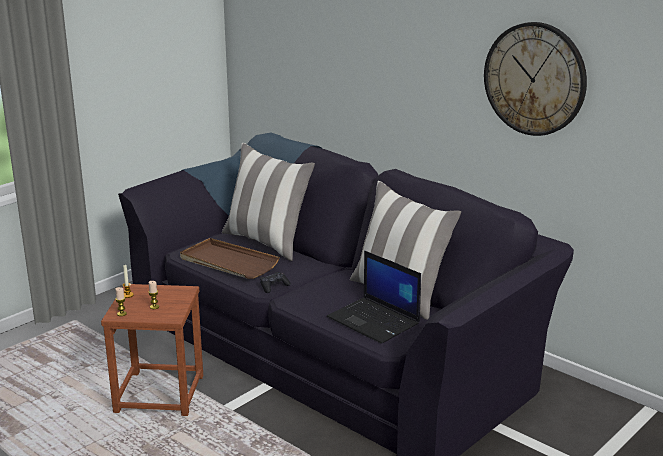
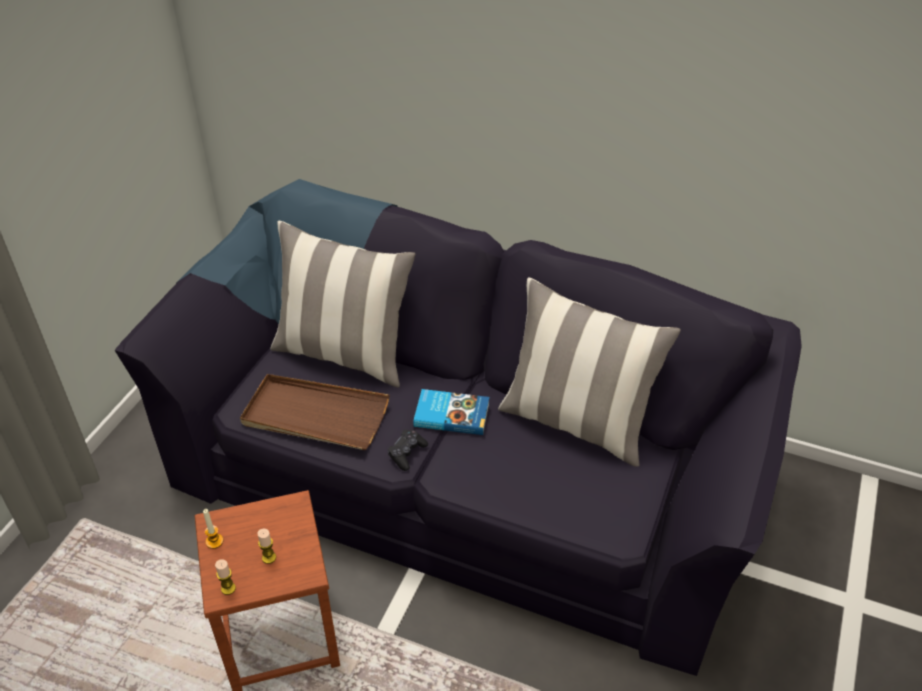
camera: 20 degrees left, 20 degrees up
laptop [327,251,421,344] -> none
wall clock [484,22,587,136] -> none
none -> book [413,389,489,435]

